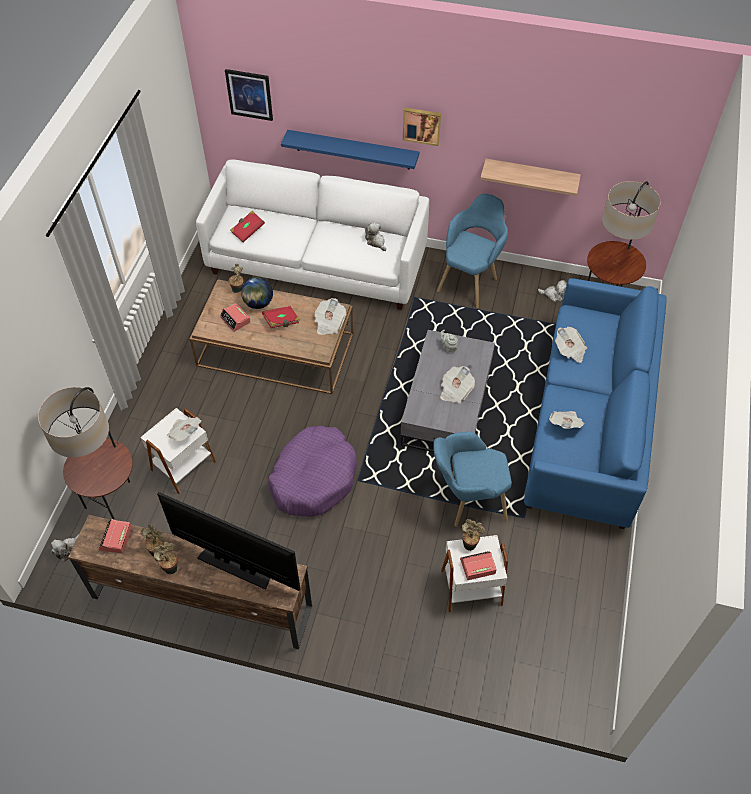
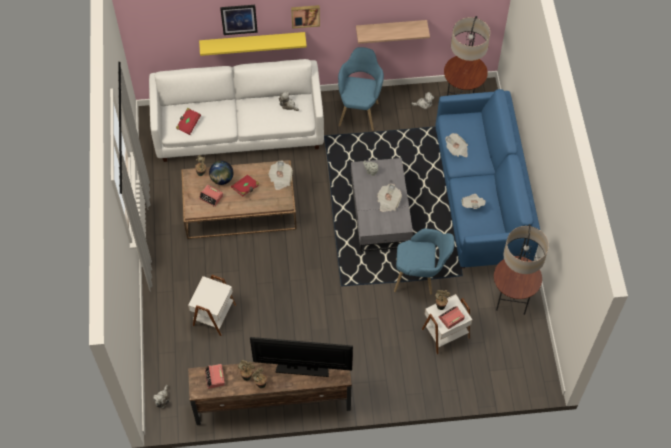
camera: 20 degrees left, 5 degrees up
floor lamp [38,387,133,520] -> floor lamp moved to [494,224,549,315]
newspaper [167,417,201,441] -> none
picture [225,69,273,121] -> picture moved to [220,5,258,35]
purple dog bed [268,425,358,517] -> none
blue shelf [281,130,419,170] -> yellow shelf [199,32,307,56]
blue armchair [434,431,512,527] -> blue armchair turned 150 degrees counterclockwise [394,228,455,295]

